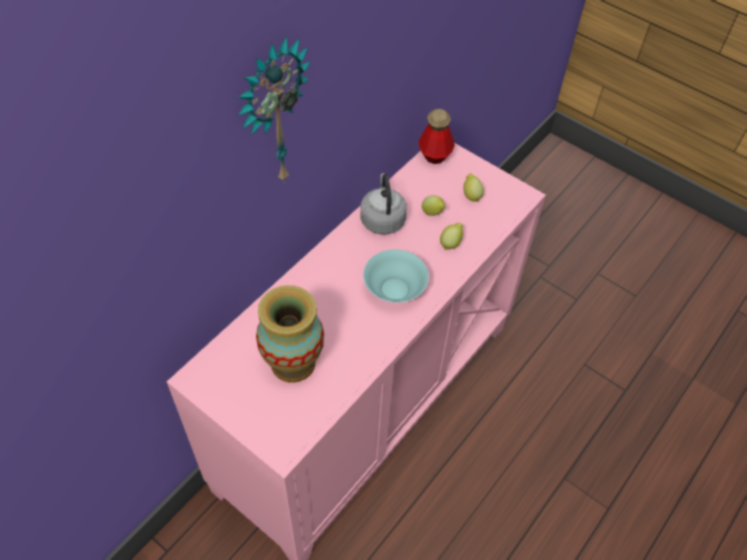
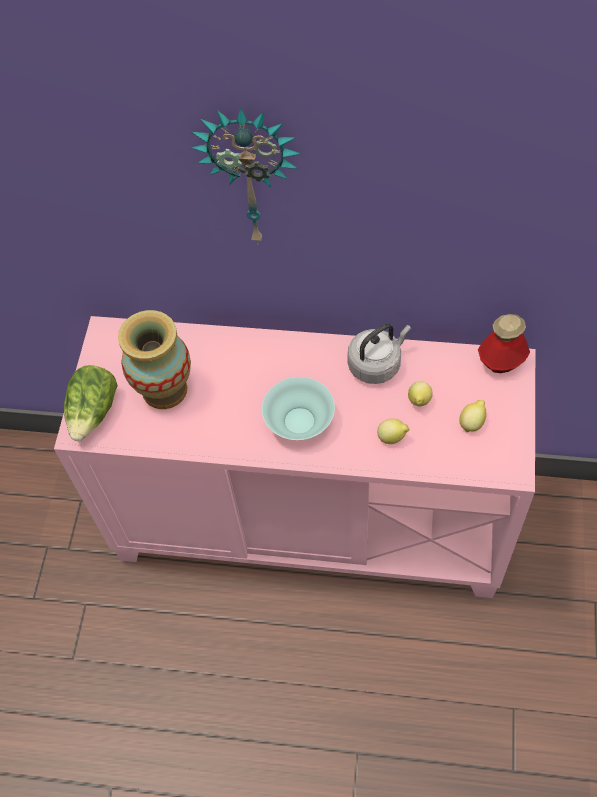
camera: 65 degrees right, 5 degrees up
none -> lettuce [64,365,118,441]

